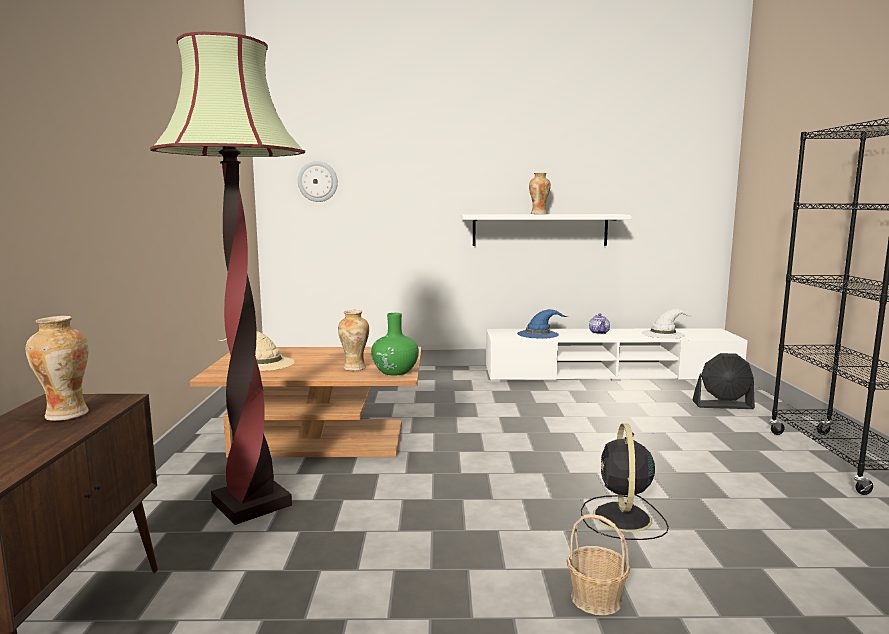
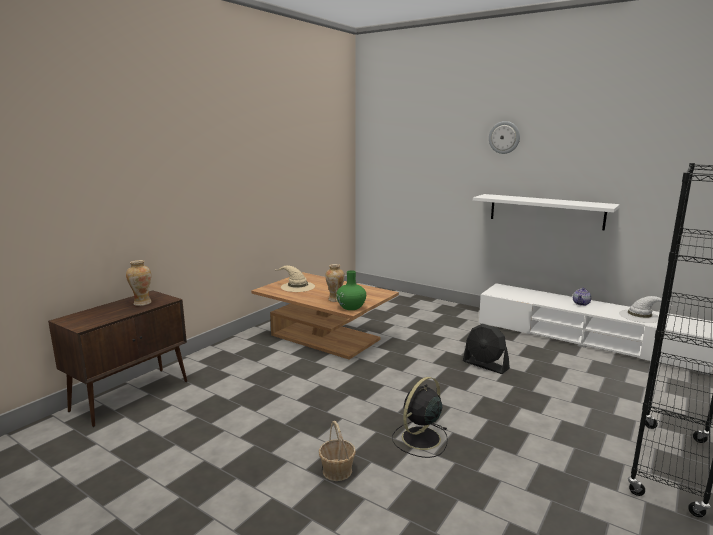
camera: 35 degrees right, 5 degrees up
floor lamp [150,32,305,525] -> none
wall clock [298,161,338,202] -> wall clock moved to [489,121,520,154]
blue hat [517,309,568,339] -> none
vase [529,173,551,214] -> none
black fan [692,353,755,409] -> black fan moved to [463,324,510,374]

